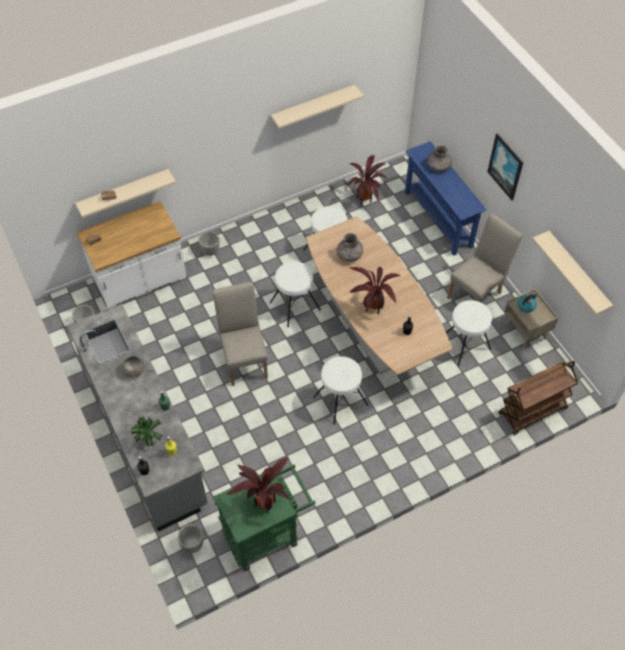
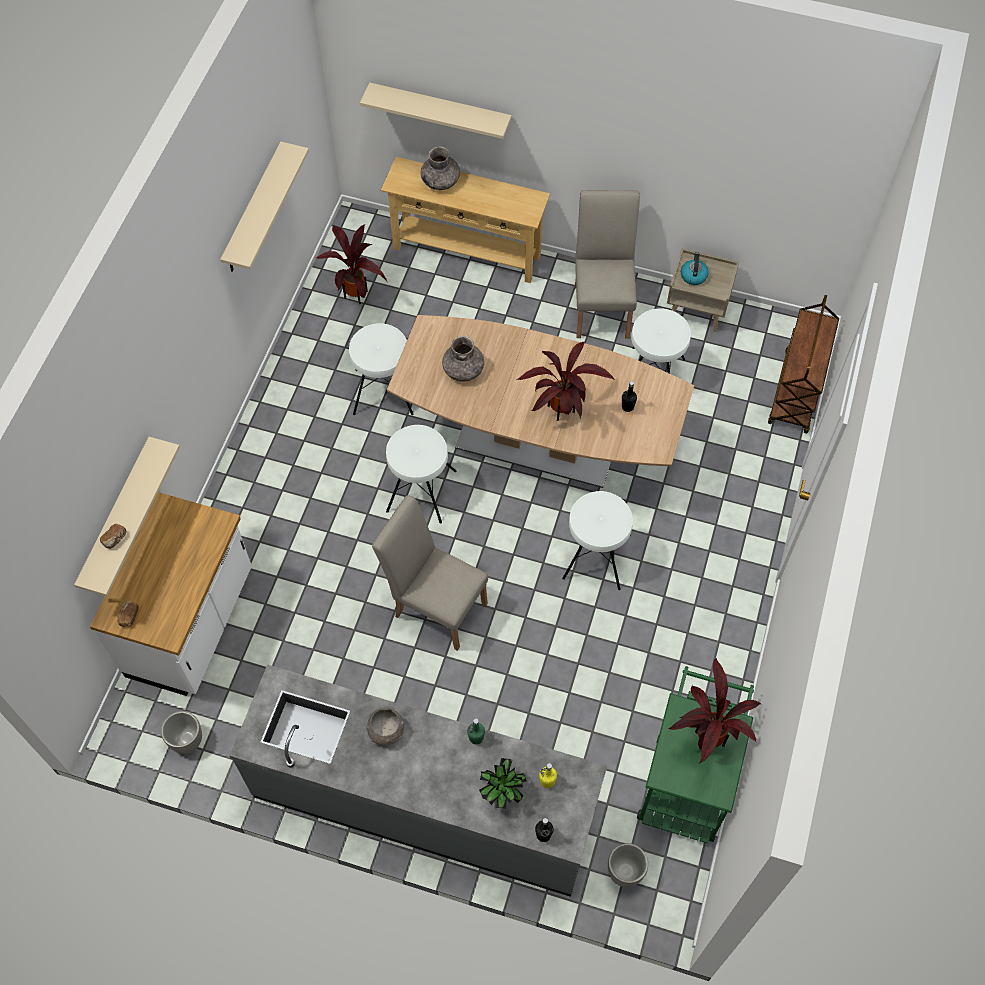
camera: 45 degrees left, 5 degrees up
planter [199,232,220,256] -> none
blue console table [405,141,487,256] -> beige console table [381,157,550,283]
picture [487,133,523,201] -> none
beige shelf [532,231,613,315] -> beige shelf moved to [360,83,512,139]

